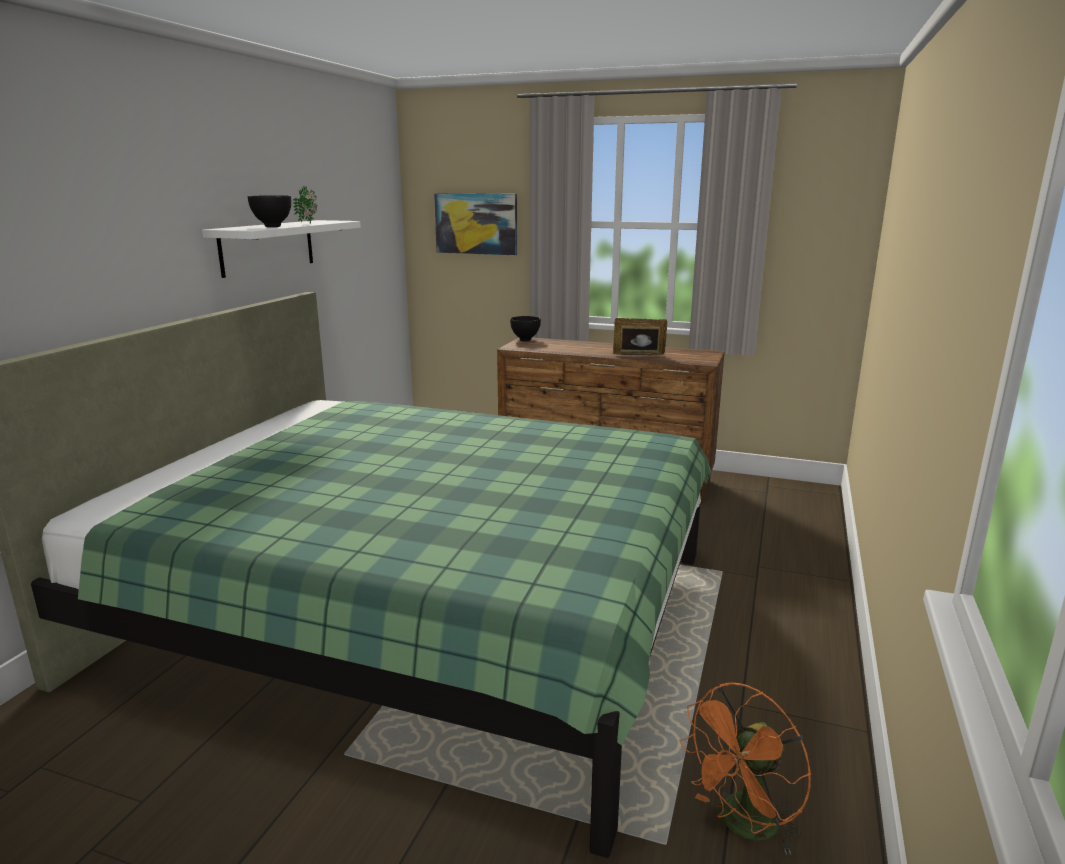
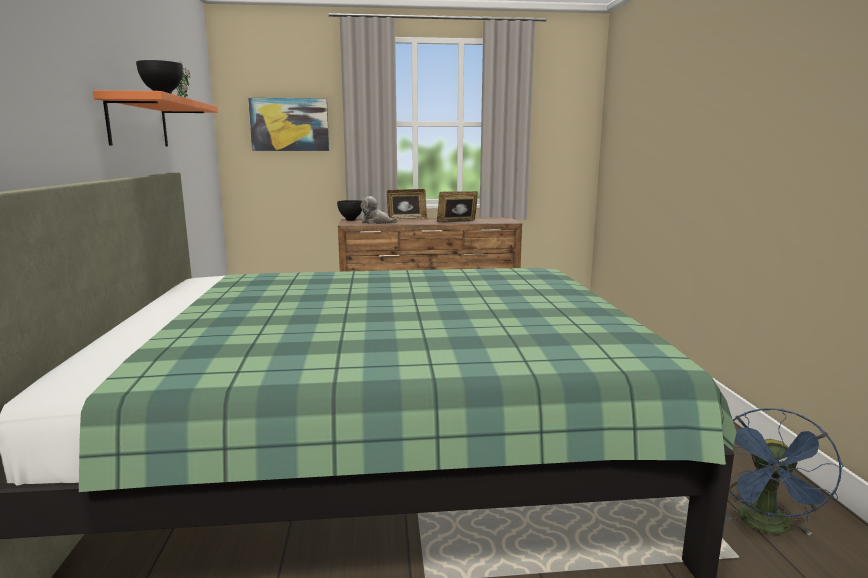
camera: 25 degrees left, 5 degrees down
white shelf [202,220,361,278] -> orange shelf [93,90,218,146]
orange fan [680,682,811,855] -> blue fan [725,408,843,536]
none -> plush toy [361,196,398,224]
none -> picture frame [387,189,427,220]

